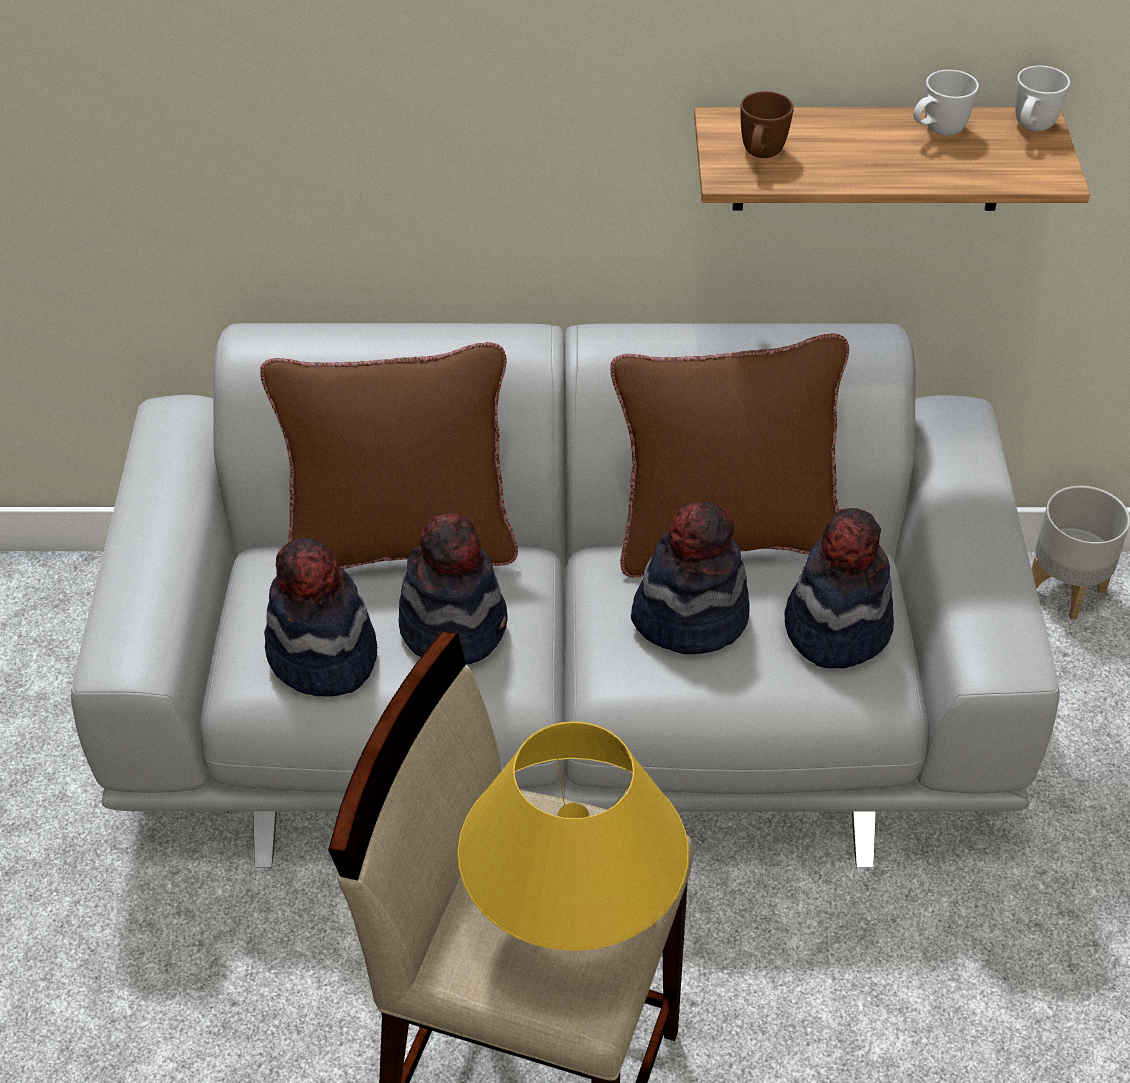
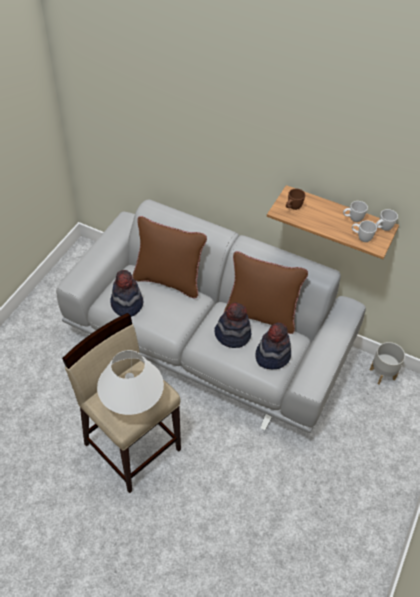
camera: 25 degrees right, 5 degrees up
hat [399,513,508,664] -> none
yellow table lamp [457,721,689,951] -> white table lamp [97,350,164,415]
none -> white mug [352,220,377,242]

